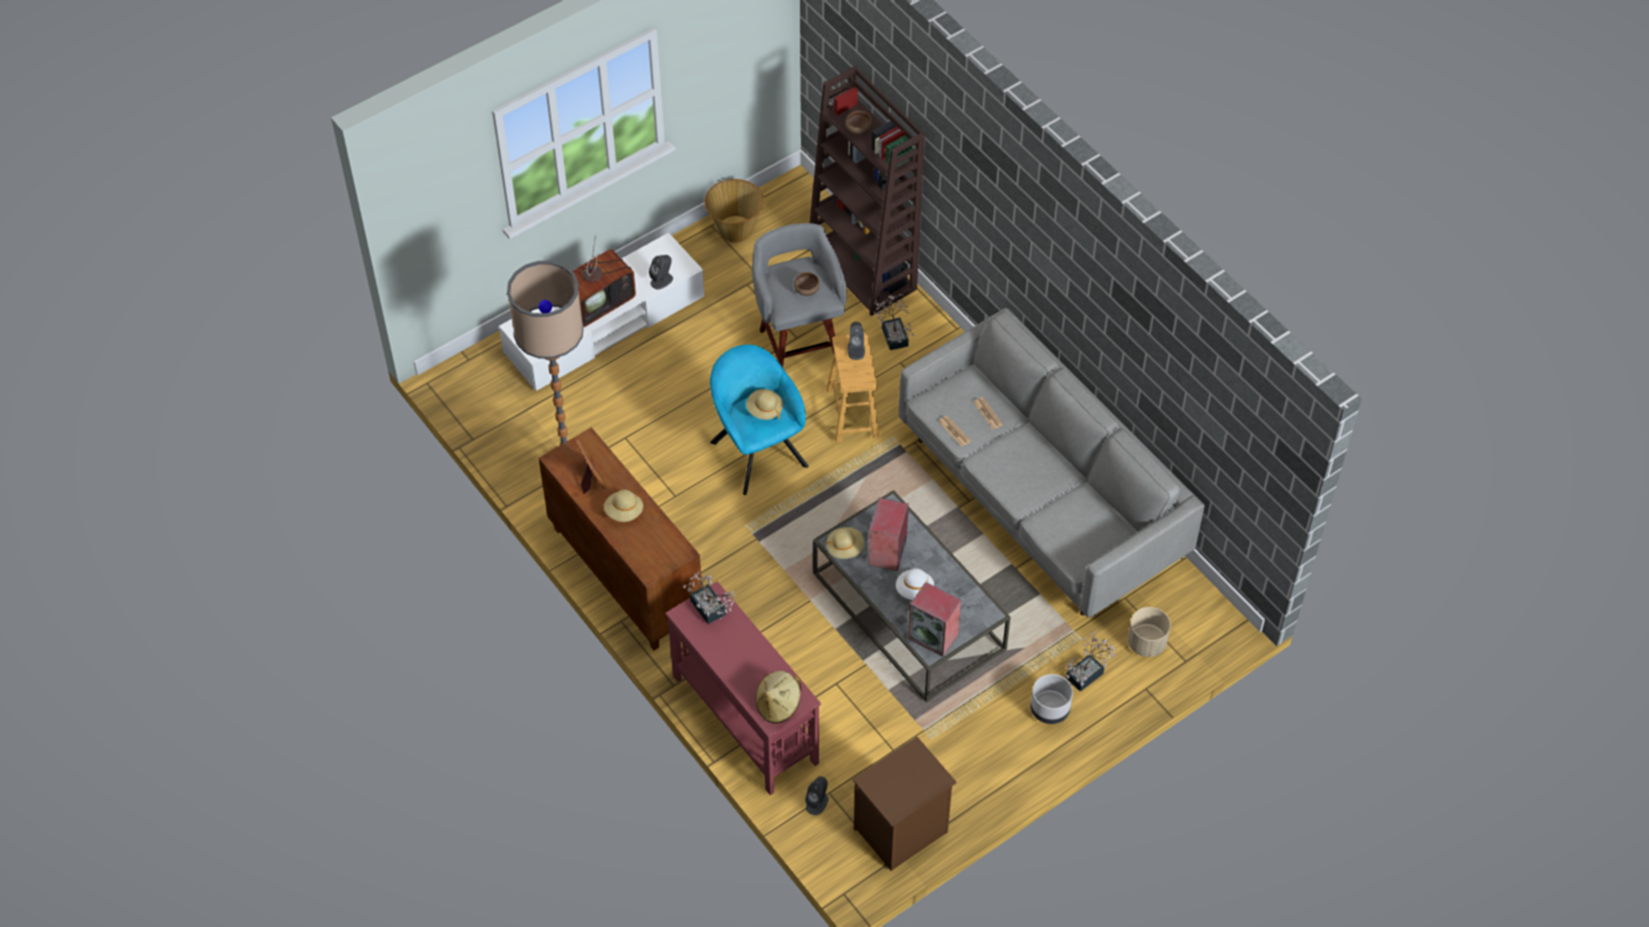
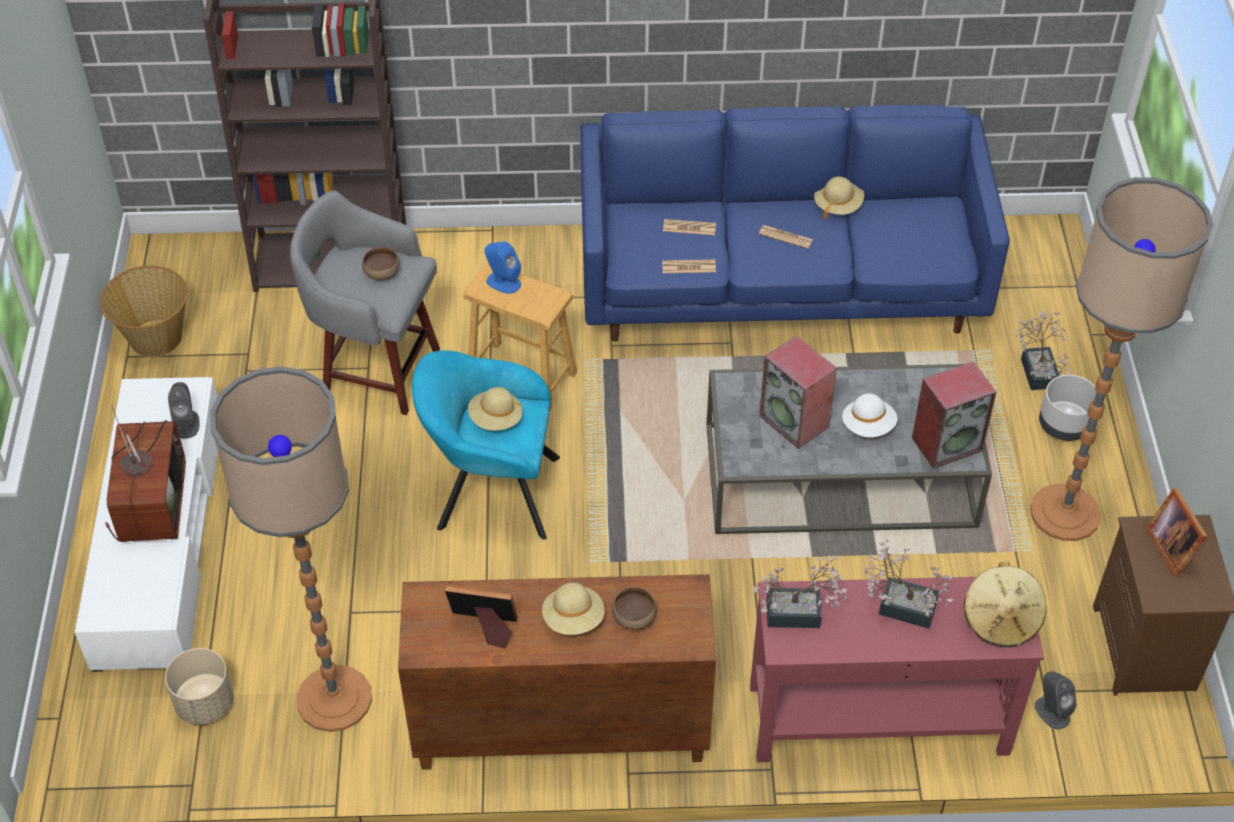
camera: 55 degrees left, 5 degrees down
beige hat [826,527,864,559] -> beige hat moved to [814,177,864,220]
brown bowl [846,111,872,134] -> brown bowl moved to [612,587,657,630]
grey speaker [847,322,865,360] -> blue speaker [484,241,521,294]
potted plant [874,294,914,350] -> potted plant moved to [865,540,954,629]
grey sofa [899,308,1205,617] -> blue sofa [580,105,1010,341]
beige planter [1128,607,1171,657] -> beige planter moved to [165,648,234,725]
none -> newspaper [759,225,813,249]
none -> floor lamp [1030,177,1213,541]
none -> picture frame [1146,488,1208,577]

